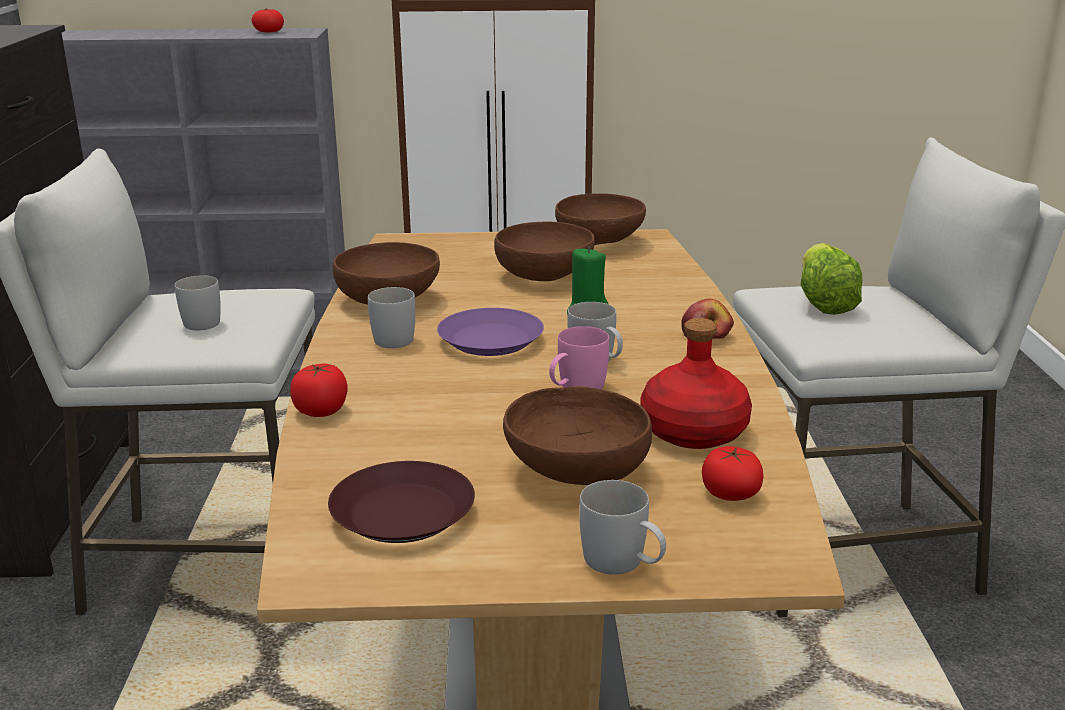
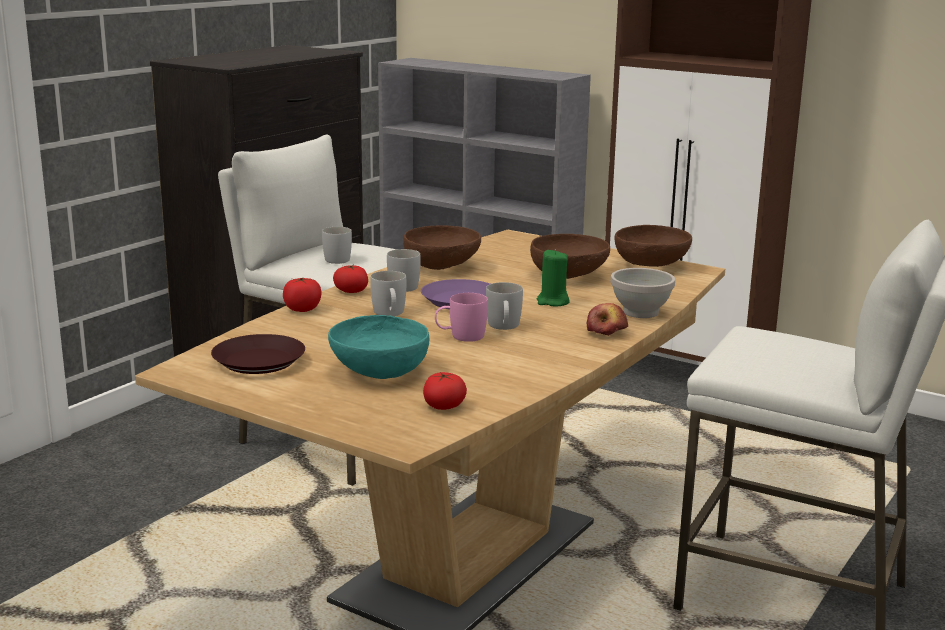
camera: 35 degrees right, 5 degrees down
tomato [252,9,284,32] -> tomato moved to [333,265,368,293]
brown bowl [503,386,652,485] -> turquoise bowl [328,315,429,379]
white mug [579,480,666,575] -> white mug moved to [370,271,406,316]
red bottle [640,318,752,449] -> none
lettuce [801,243,862,315] -> none
none -> white bowl [611,268,675,318]

